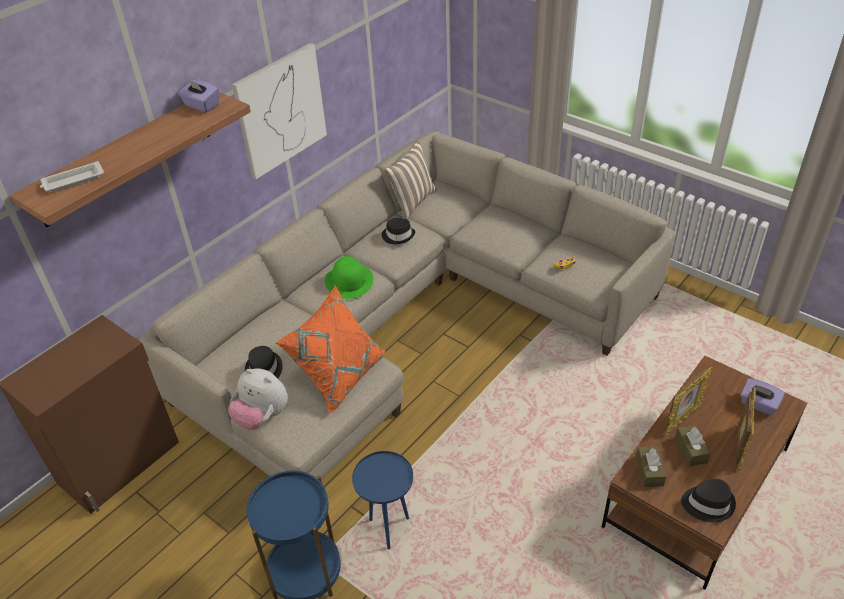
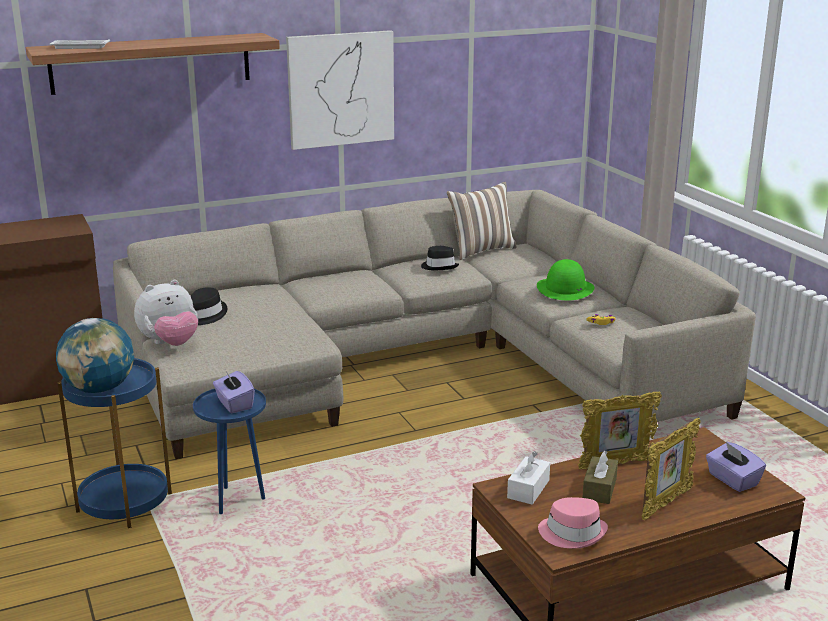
camera: 25 degrees right, 20 degrees down
purple tissue box [178,79,219,113] -> purple tissue box moved to [213,371,255,413]
plush toy [228,368,288,430] -> plush toy turned 90 degrees counterclockwise [134,280,198,346]
orange pillow [275,286,385,414] -> none
green hat [325,256,374,299] -> green hat moved to [537,259,595,301]
brown tissue box [636,446,666,487] -> white tissue box [507,451,550,505]
black hat [681,479,736,522] -> pink hat [538,497,608,549]
none -> globe [56,318,134,393]

